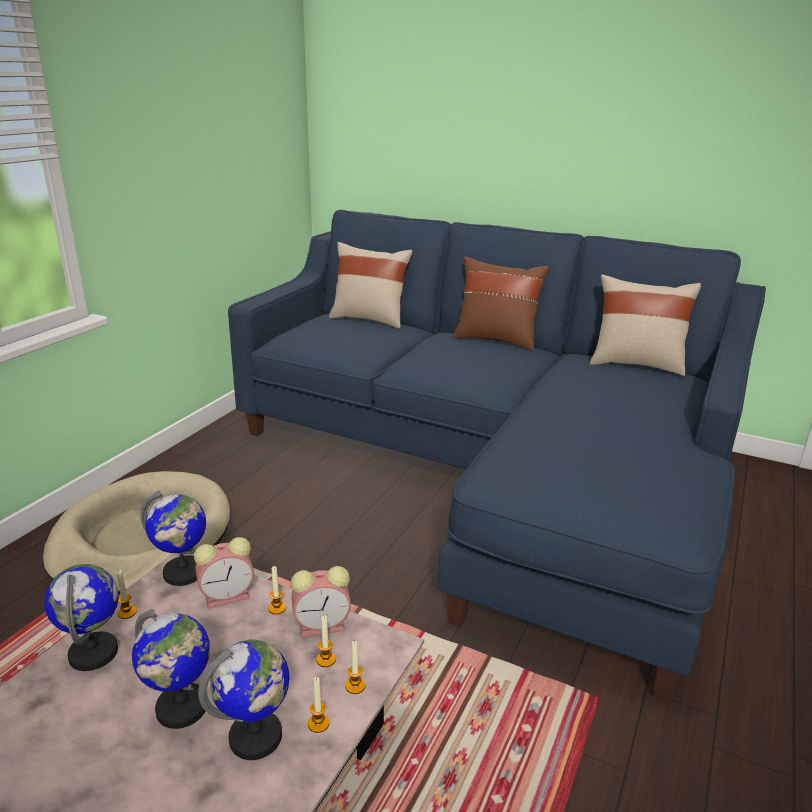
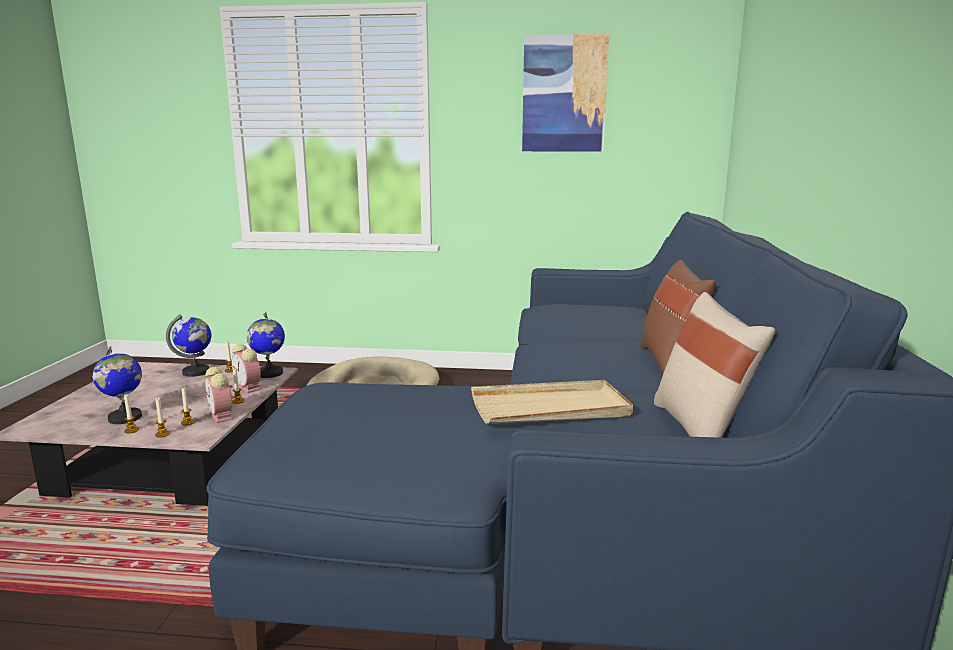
camera: 70 degrees right, 10 degrees down
globe [132,609,210,729] -> none
beige pillow [329,242,412,329] -> none
none -> beige tray [471,380,633,424]
none -> picture [522,34,609,152]

